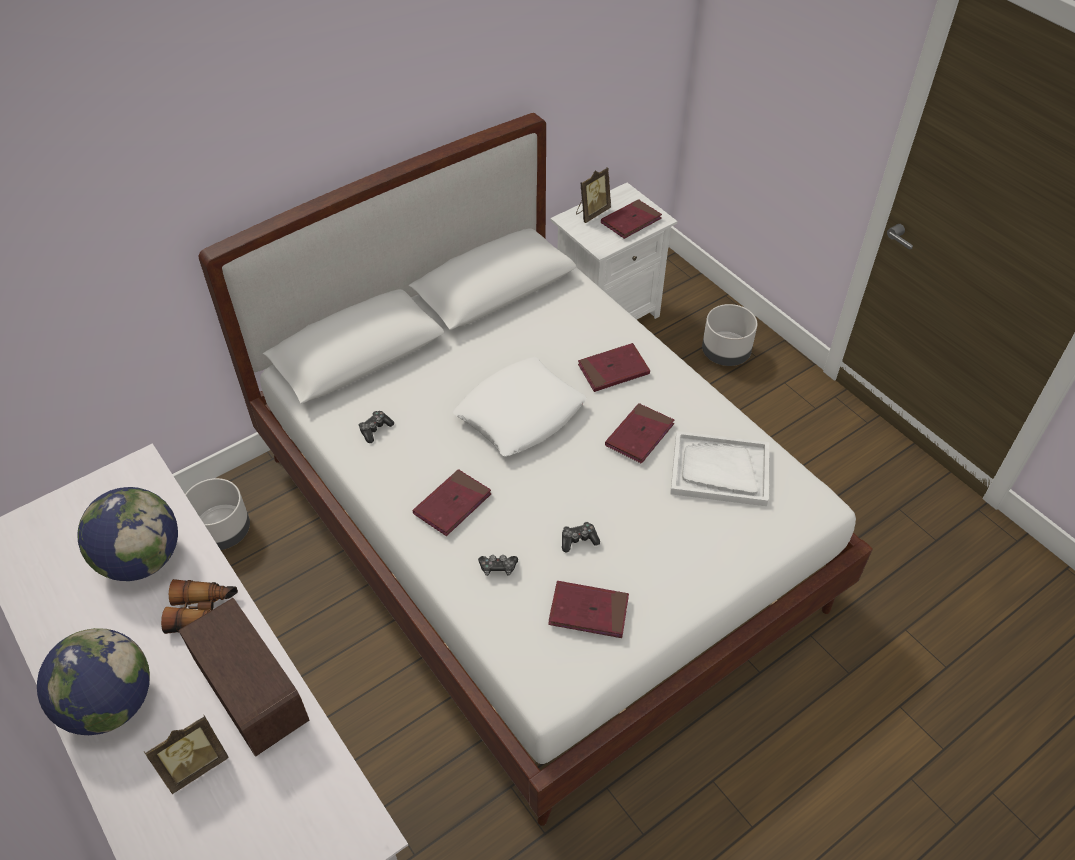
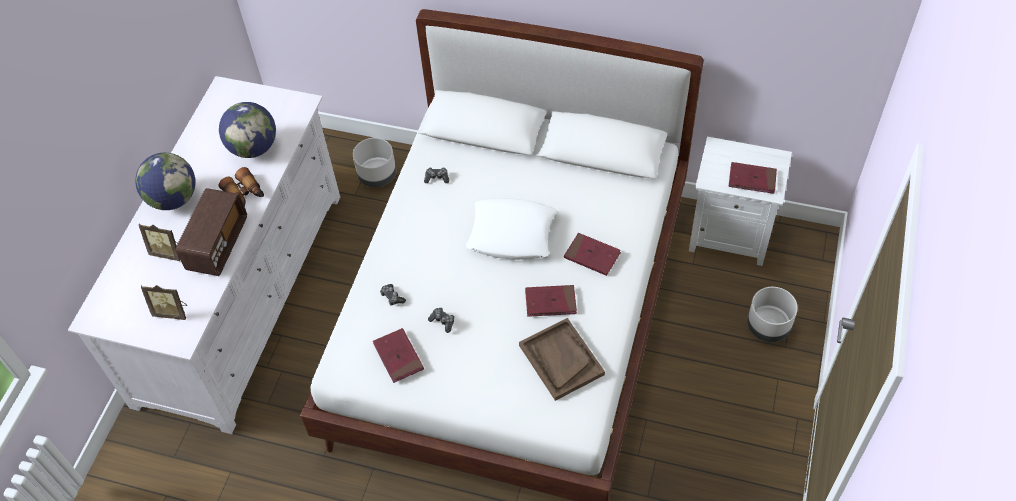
camera: 55 degrees right, 5 degrees up
red book [413,469,492,536] -> none
picture frame [576,167,611,223] -> picture frame moved to [141,285,187,320]
white tray [670,431,769,506] -> brown tray [519,318,605,401]

